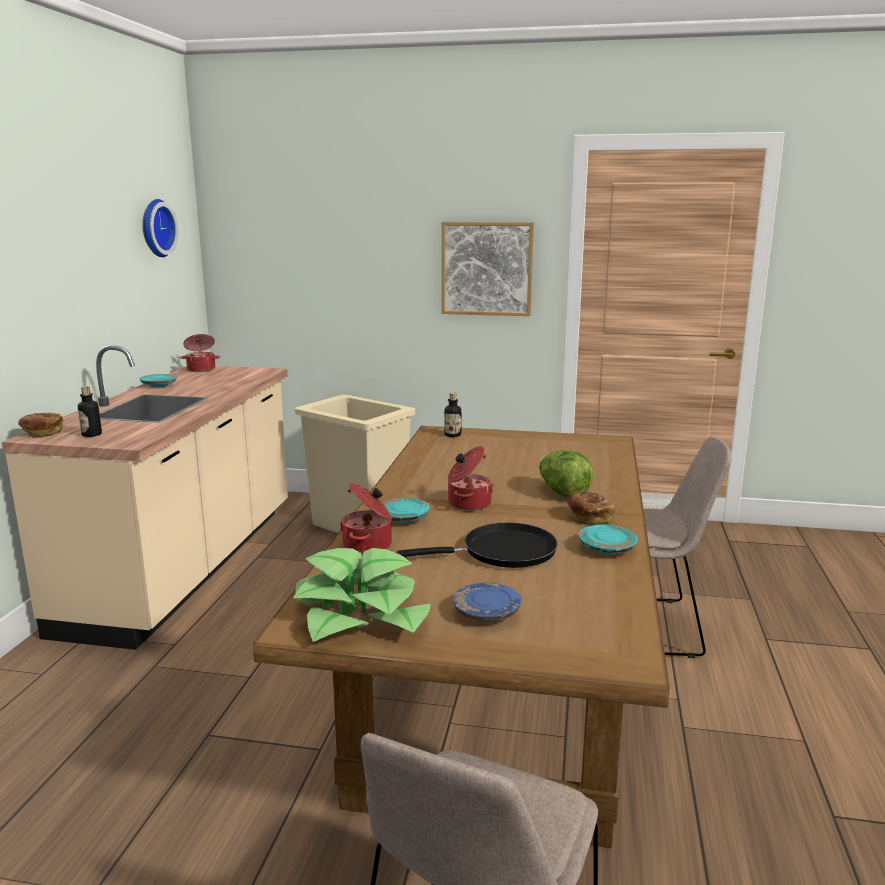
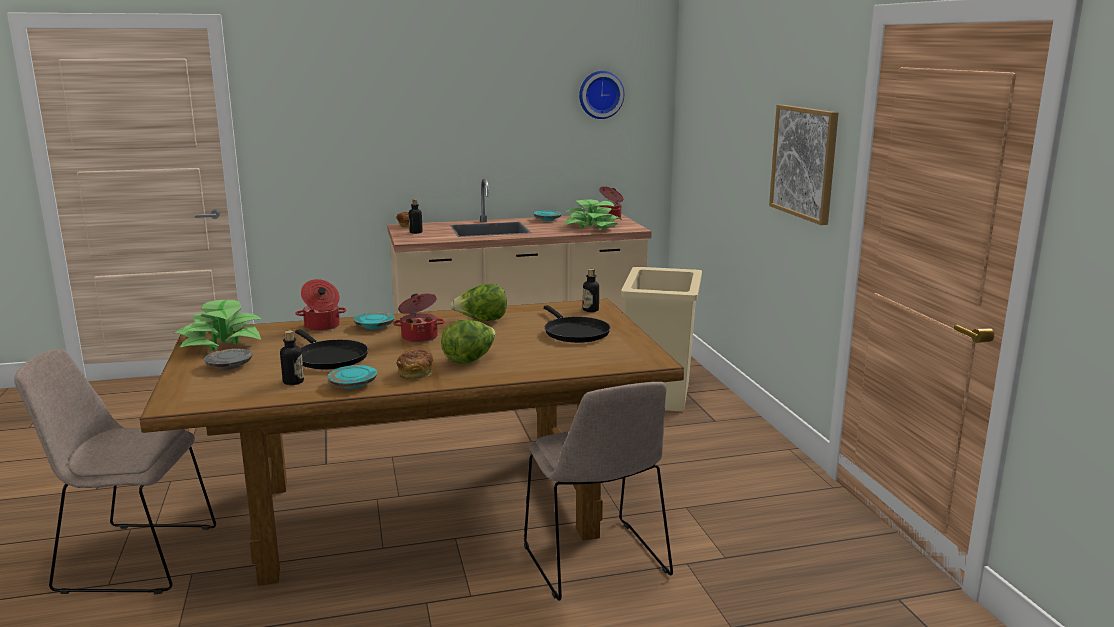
camera: 65 degrees right, 0 degrees up
blue plate [453,583,522,621] -> grey plate [204,349,253,370]
none -> bottle [280,330,304,385]
none -> lettuce [450,284,507,321]
none -> black frying pan [544,305,611,343]
none -> potted plant [565,200,622,229]

